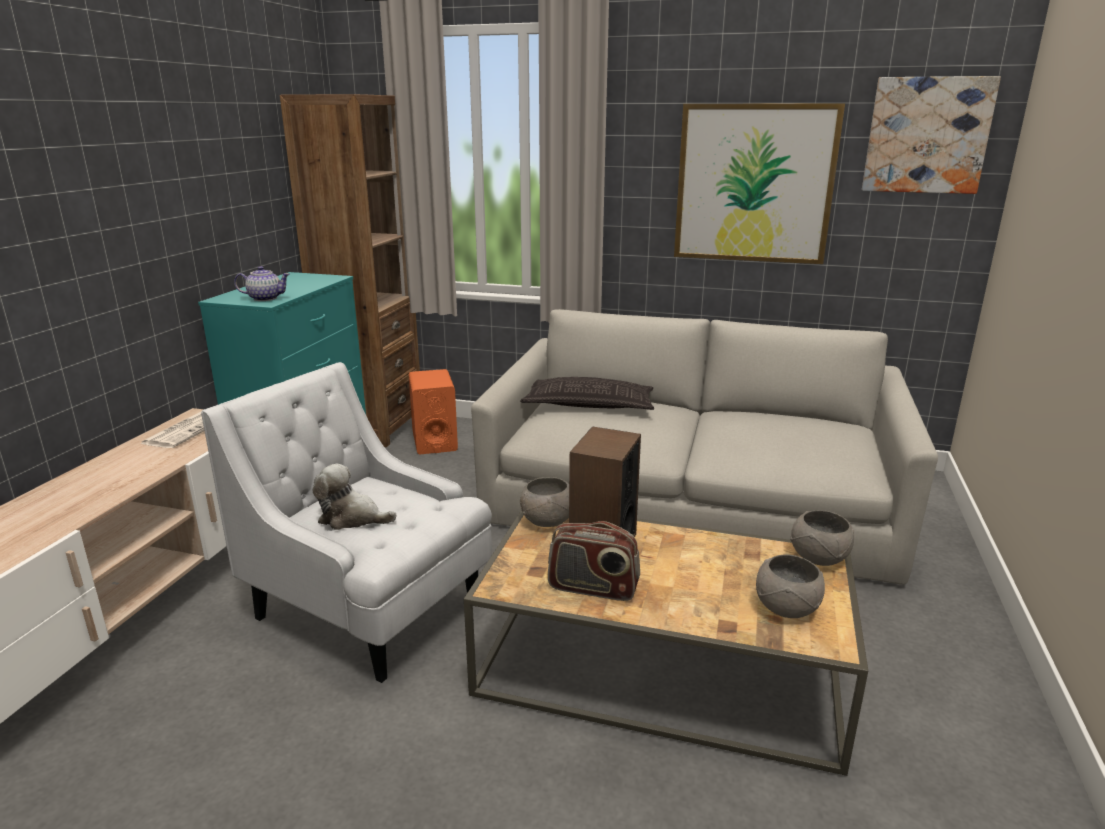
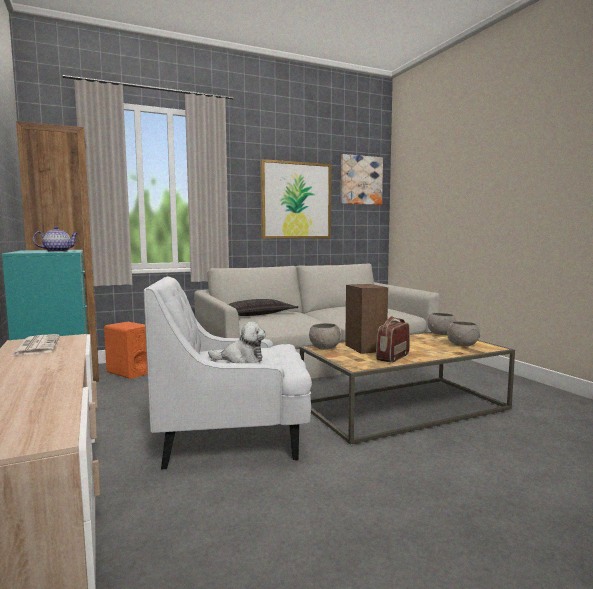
camera: 40 degrees left, 15 degrees down
plush toy [312,464,396,530] -> plush toy turned 150 degrees counterclockwise [208,321,266,363]
radio [548,521,640,601] -> radio turned 150 degrees clockwise [376,316,410,363]

